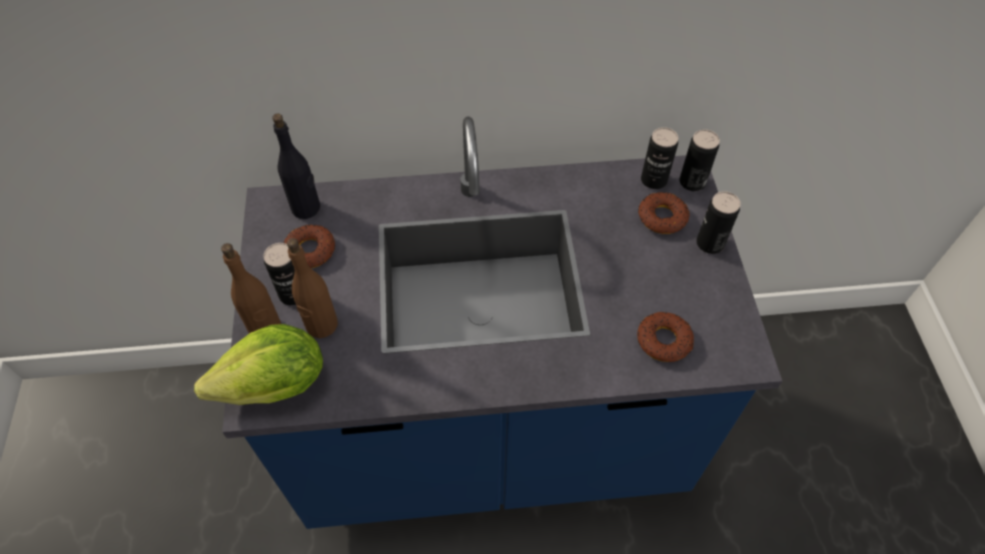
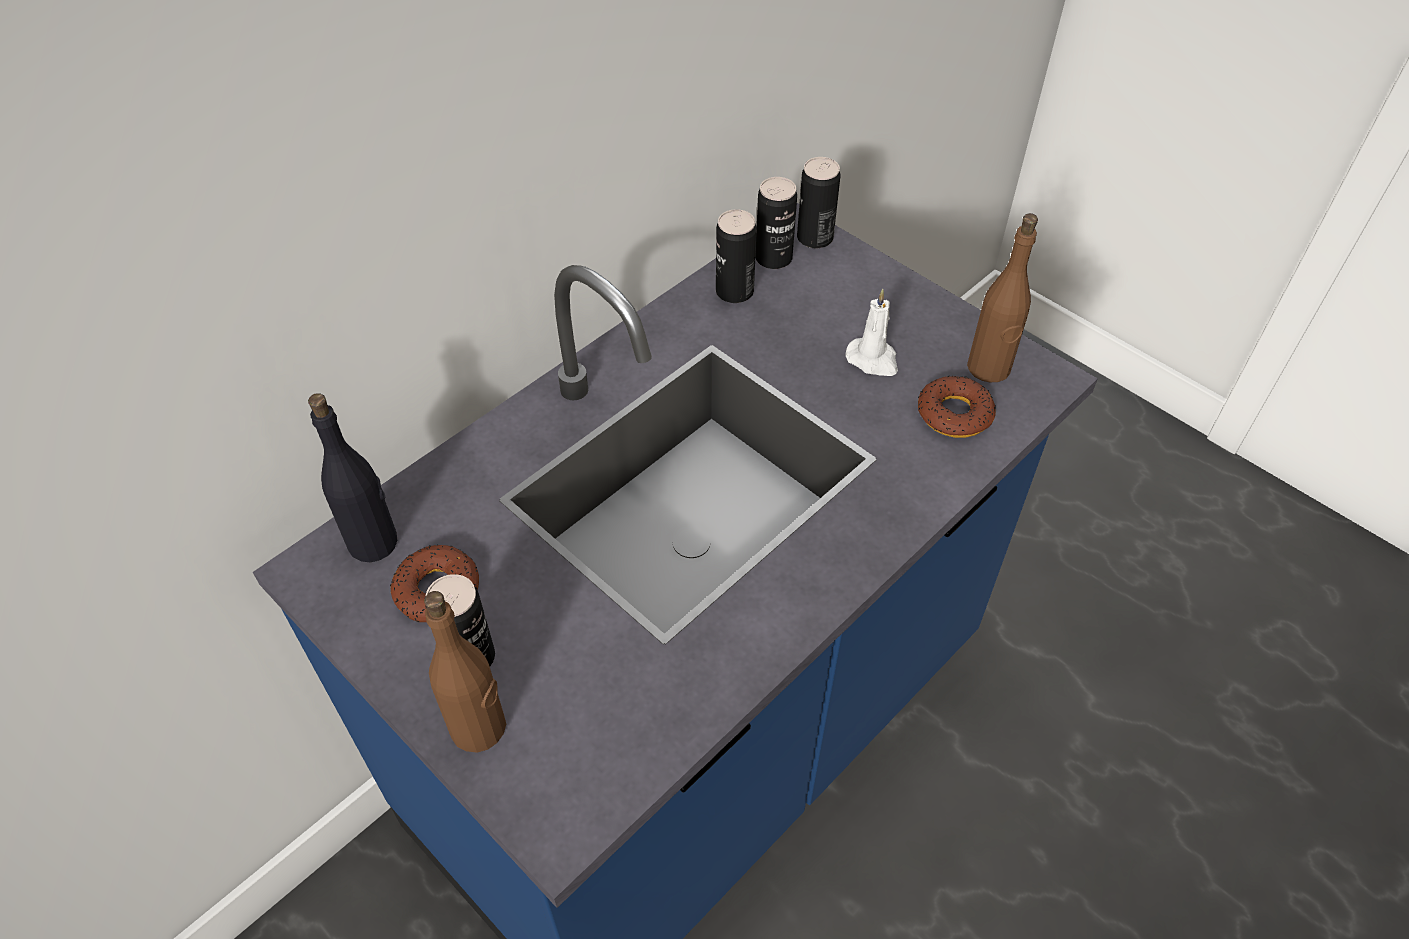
camera: 40 degrees left, 5 degrees down
lettuce [194,324,323,405] -> none
brown bottle [287,238,338,338] -> brown bottle moved to [967,213,1038,382]
donut [638,192,690,234] -> none
can [696,191,741,254] -> can moved to [716,209,757,303]
none -> white candle [846,289,898,376]

